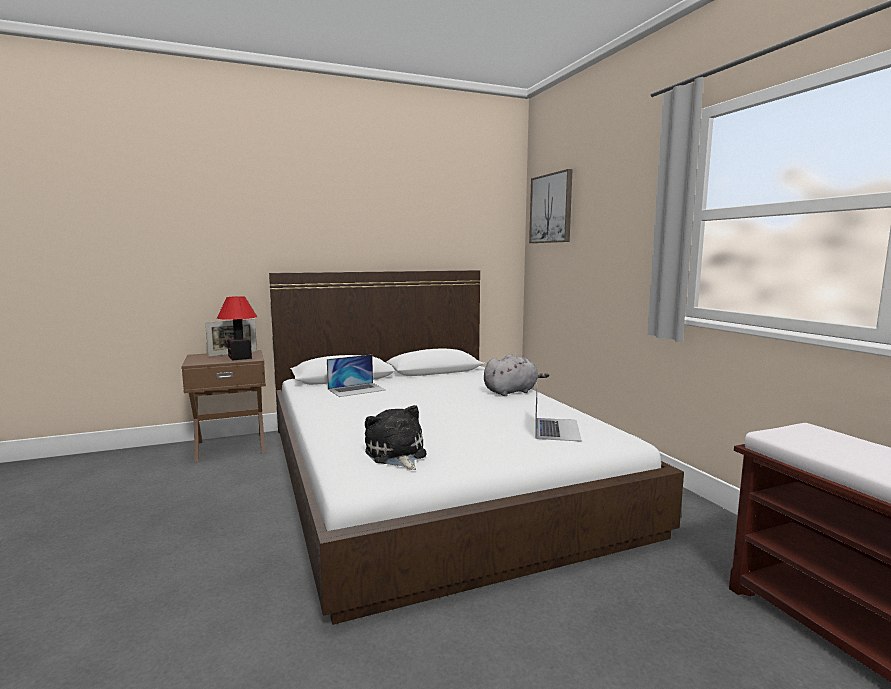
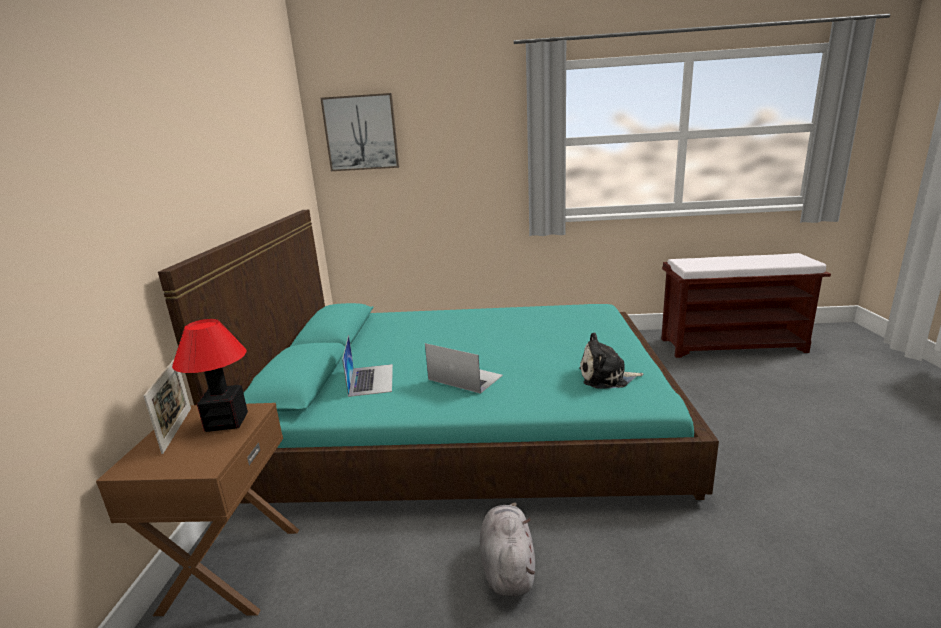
camera: 65 degrees left, 10 degrees up
white bed [269,270,684,625] -> turquoise bed [158,210,719,504]
grey plush toy [484,354,549,396] -> grey plush toy moved to [480,502,535,597]
laptop [535,385,582,442] -> laptop moved to [425,343,503,394]

